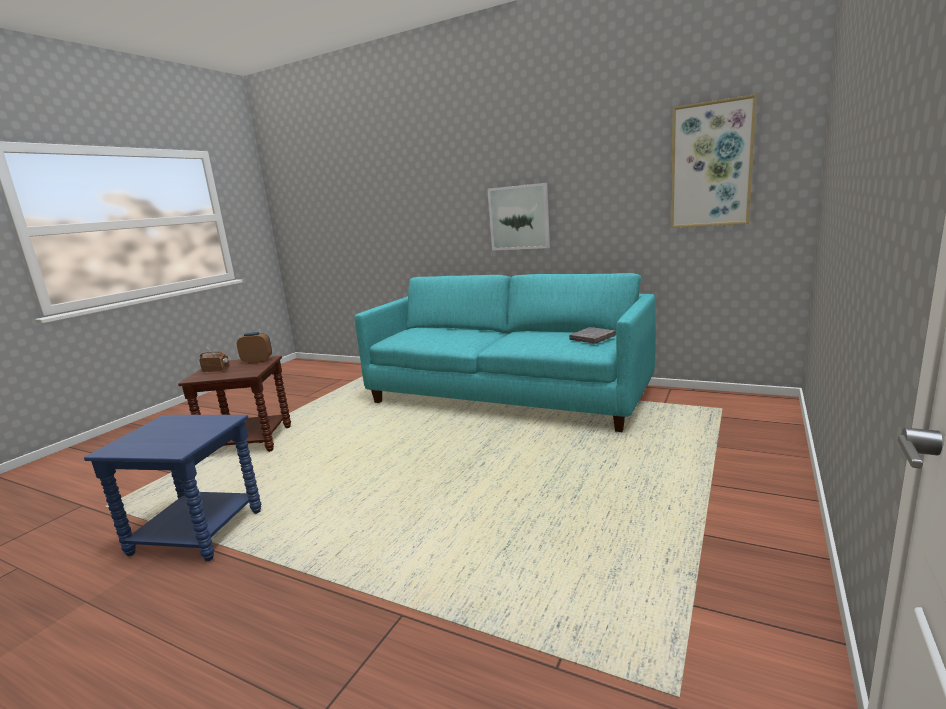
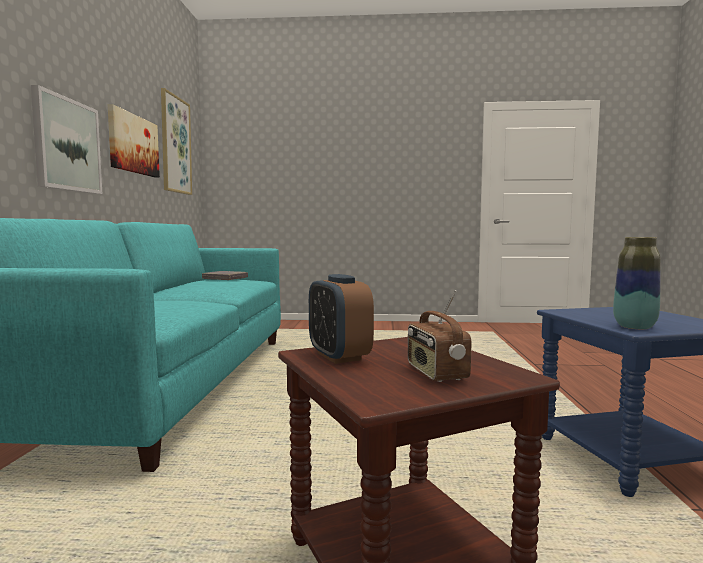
camera: 115 degrees left, 10 degrees down
none -> picture [108,104,160,178]
none -> vase [613,237,661,329]

